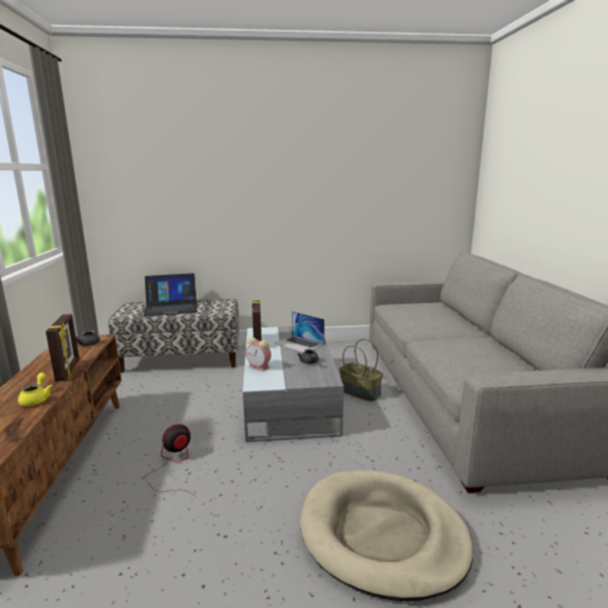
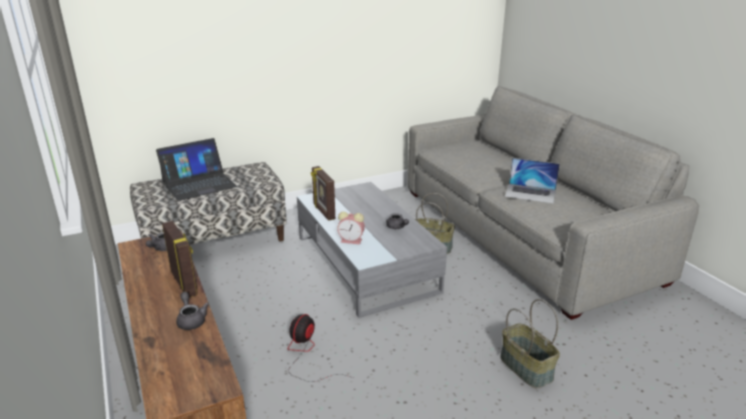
camera: 20 degrees left, 10 degrees up
yellow teapot [18,373,53,406] -> grey teapot [176,292,209,330]
laptop [275,311,325,352] -> laptop moved to [505,158,560,203]
beige dog bed [300,470,473,602] -> basket [500,299,560,388]

